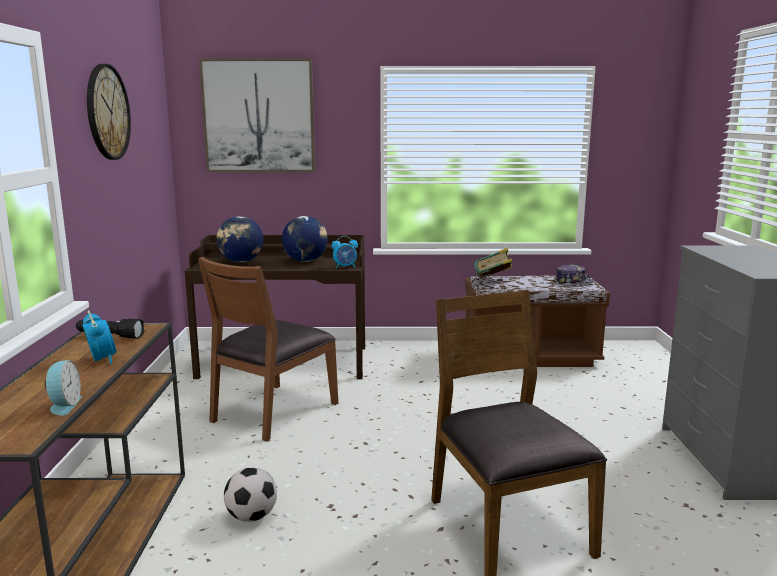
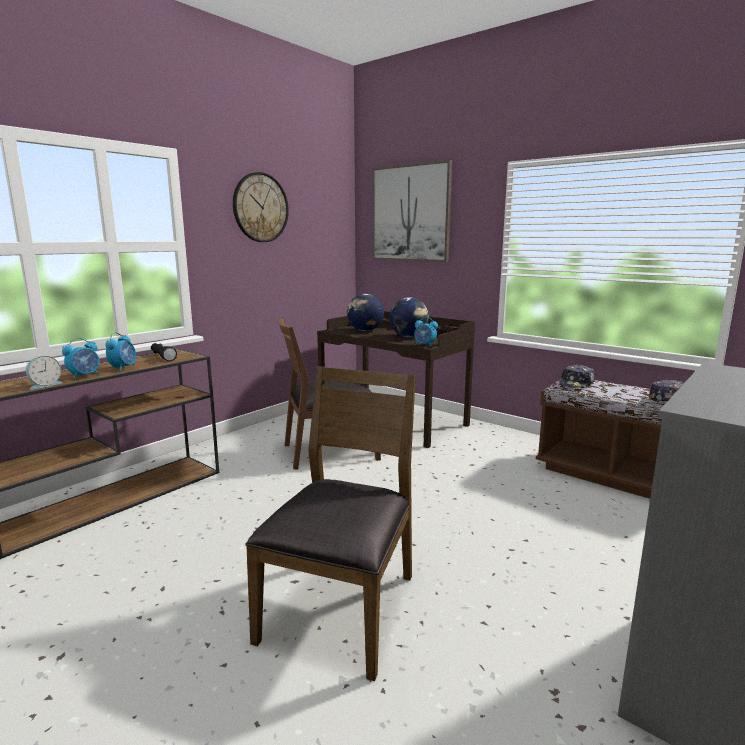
camera: 40 degrees right, 0 degrees up
football [224,467,277,522] -> none
book [475,248,512,278] -> cap [559,364,595,388]
none -> alarm clock [62,338,99,380]

